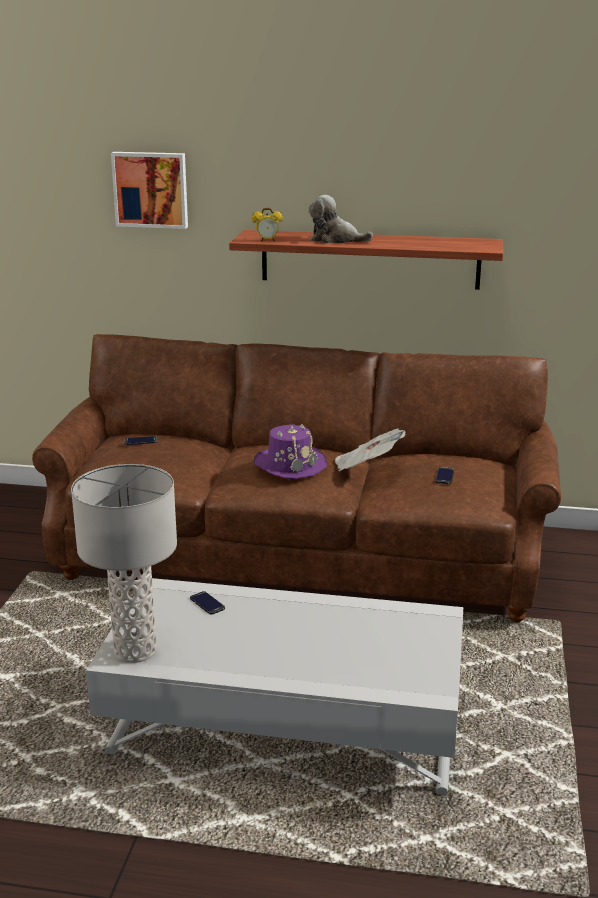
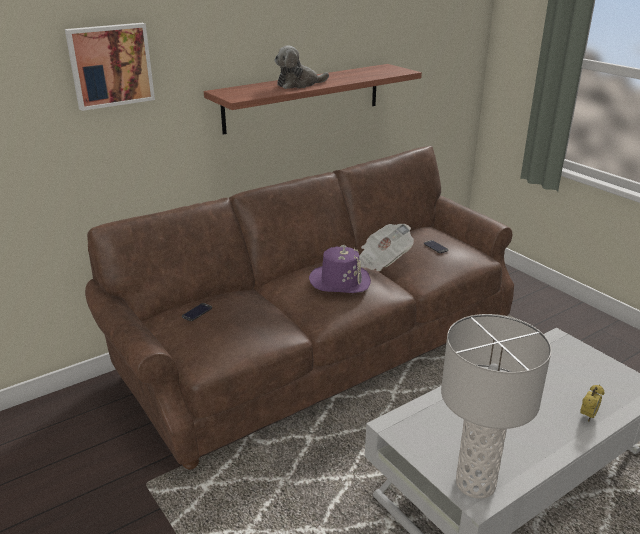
camera: 45 degrees left, 5 degrees up
phone [190,591,225,615] -> none
alarm clock [252,208,283,241] -> alarm clock moved to [580,385,604,422]

